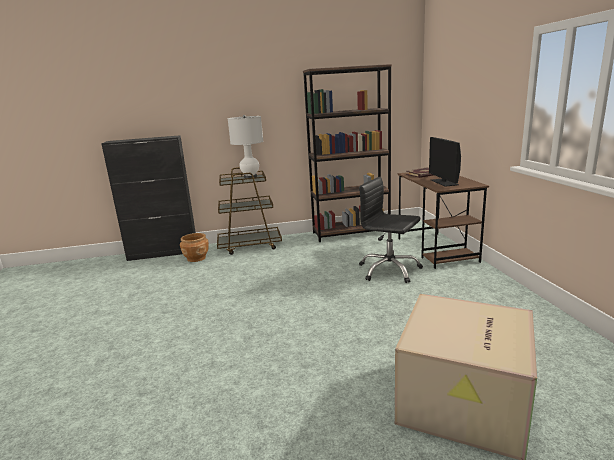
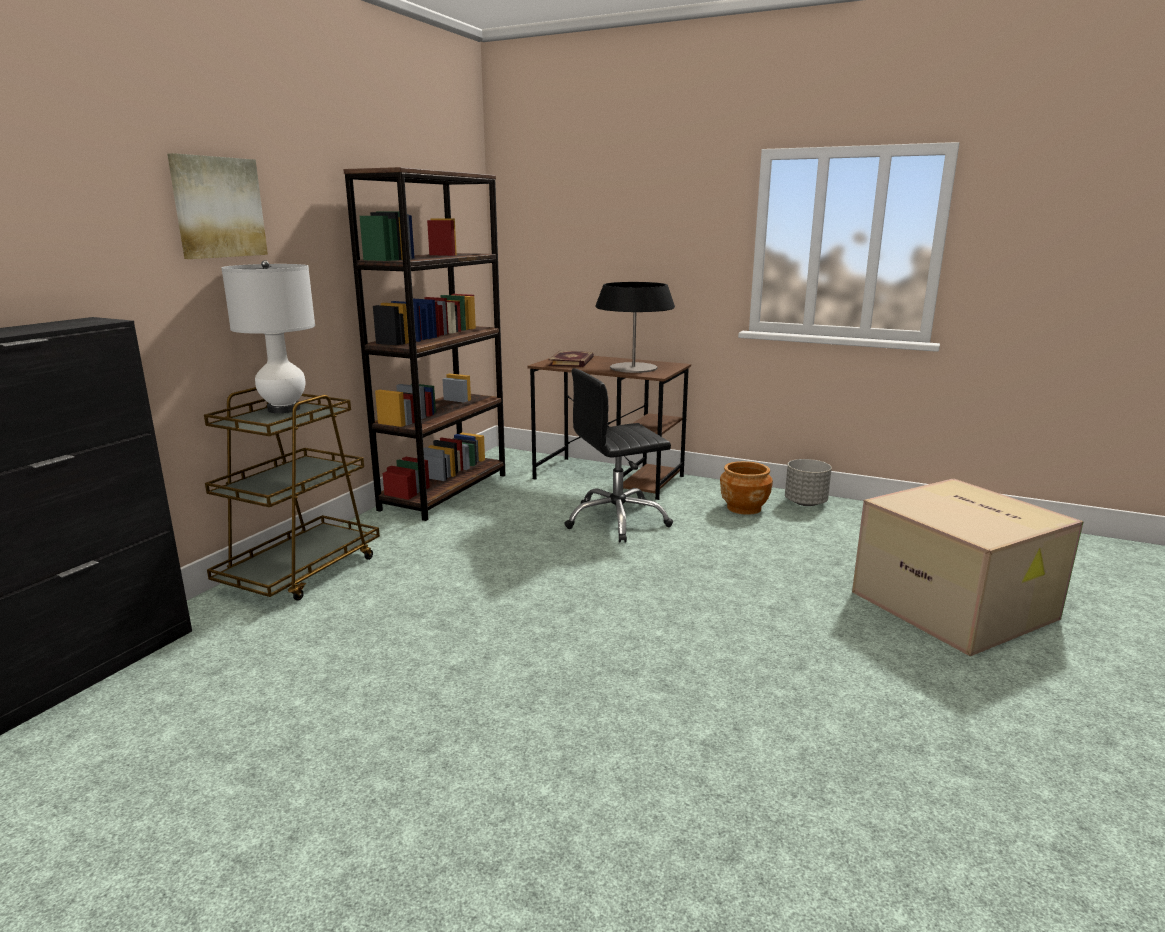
camera: 55 degrees left, 0 degrees up
brown planter [180,233,208,262] -> brown planter moved to [720,461,773,515]
monitor [429,137,461,187] -> table lamp [596,282,675,373]
none -> picture [167,153,268,259]
none -> grey planter [785,459,832,506]

